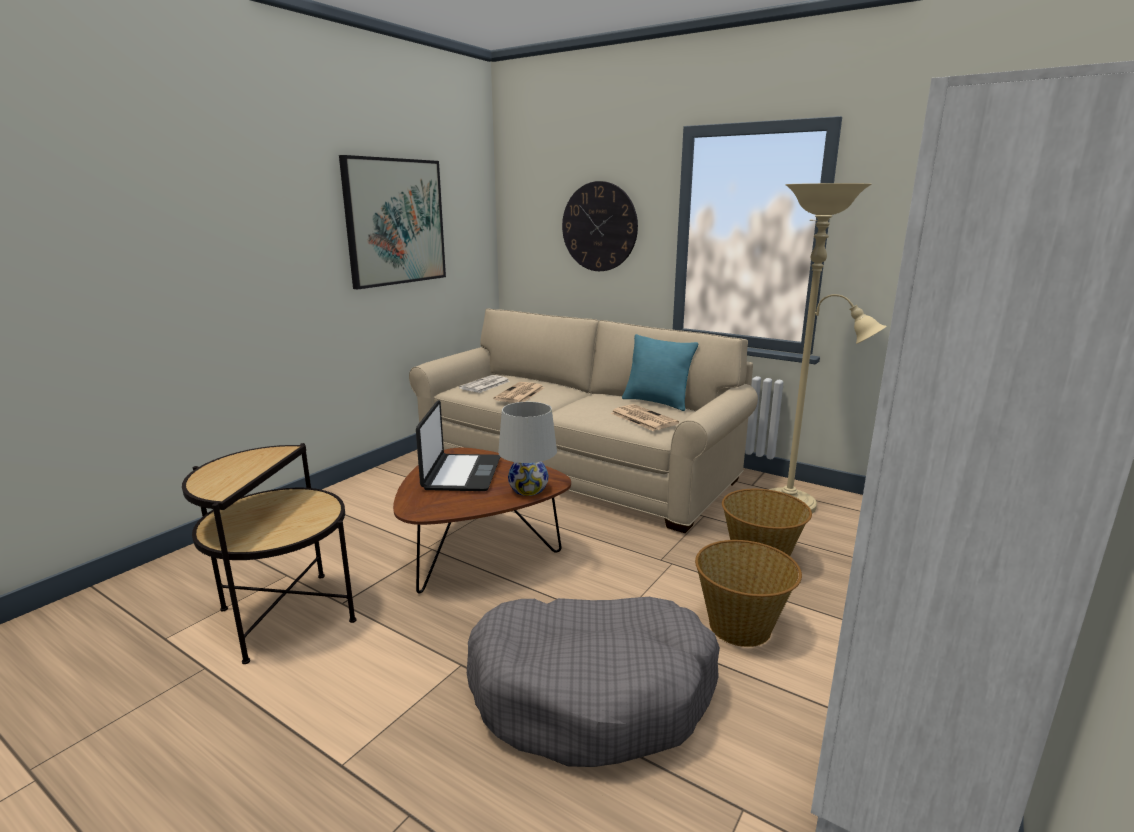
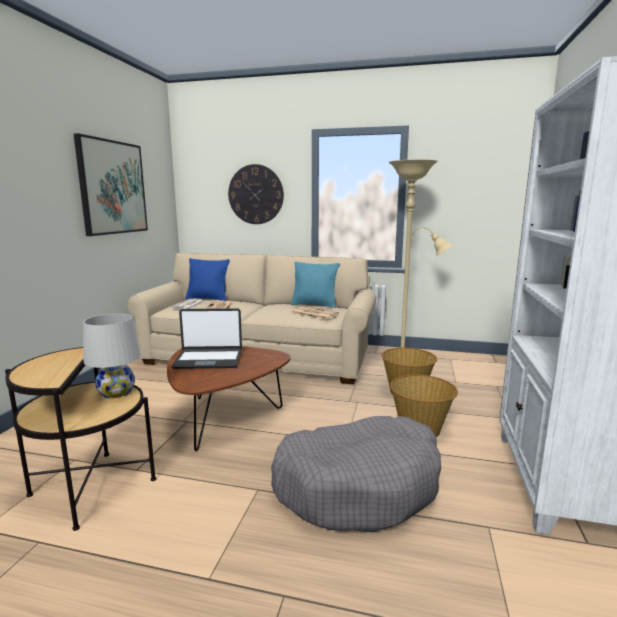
camera: 20 degrees left, 5 degrees down
laptop [416,400,500,491] -> laptop turned 105 degrees clockwise [171,308,242,369]
white table lamp [498,402,557,496] -> white table lamp moved to [83,314,141,398]
none -> blue pillow [185,258,230,301]

